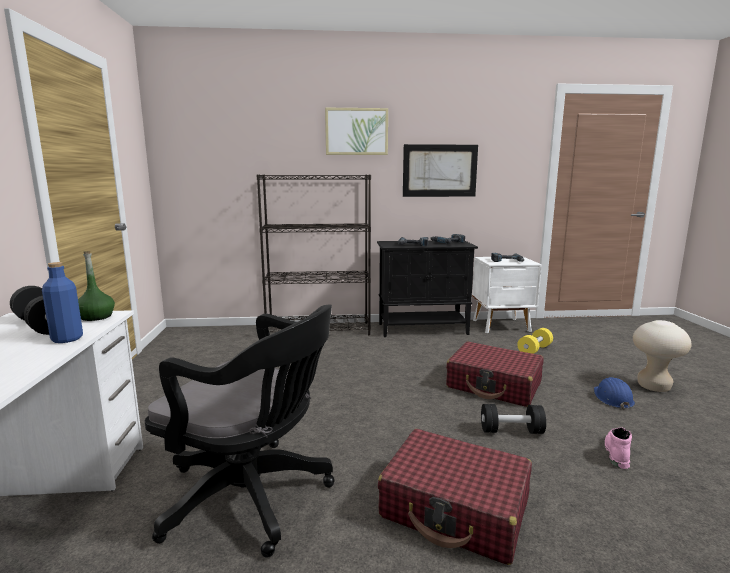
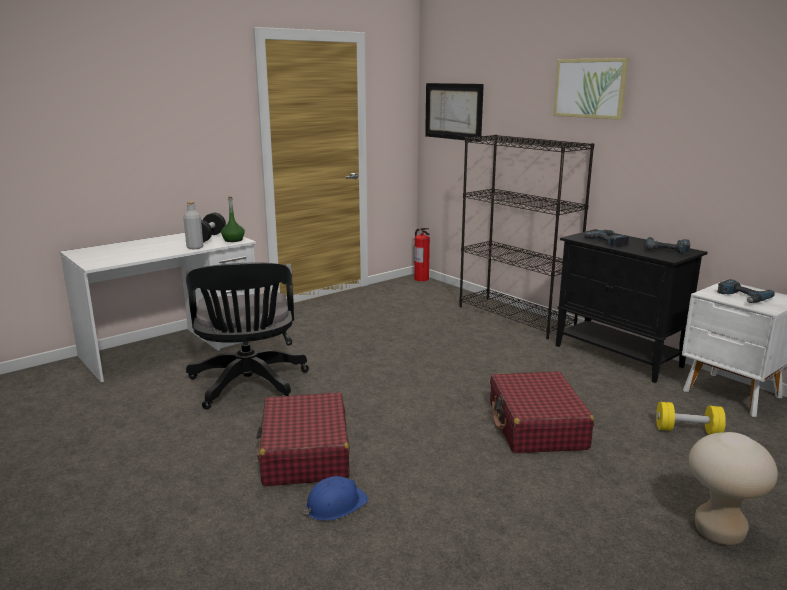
camera: 55 degrees right, 5 degrees up
blue bottle [42,262,83,343] -> grey bottle [183,201,203,249]
picture [403,144,478,197] -> picture moved to [425,83,484,142]
black dumbbell [481,404,546,434] -> none
blue hard hat [594,377,635,410] -> blue hard hat moved to [304,476,369,521]
pink boot [605,427,632,469] -> none
none -> fire extinguisher [414,228,430,281]

